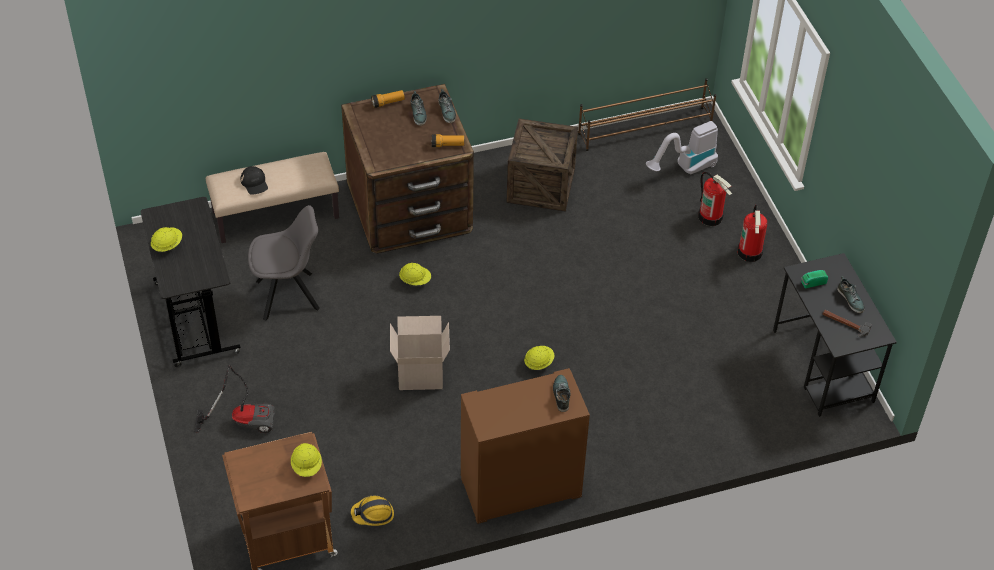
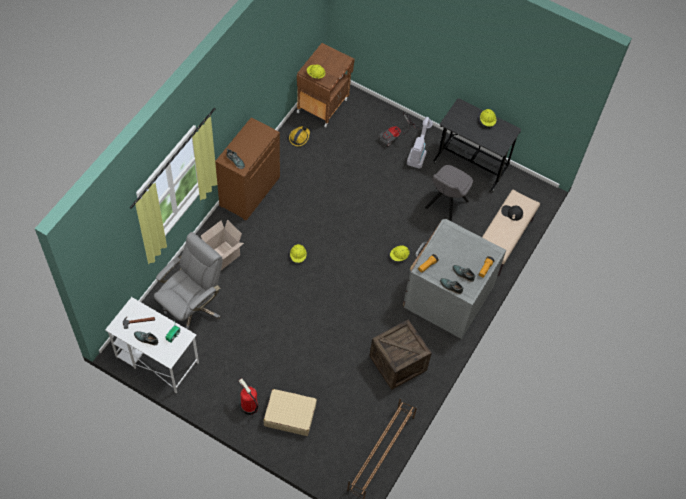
camera: 135 degrees right, 10 degrees up
brown dresser [341,84,474,254] -> grey dresser [403,219,506,339]
cardboard box [390,316,450,390] -> cardboard box moved to [201,220,244,270]
vacuum cleaner [646,121,718,174] -> vacuum cleaner moved to [407,117,433,168]
fire extinguisher [698,172,732,226] -> beige suitcase [264,389,317,436]
black desk [773,253,897,417] -> white desk [105,297,199,393]
none -> grey office chair [154,232,222,332]

